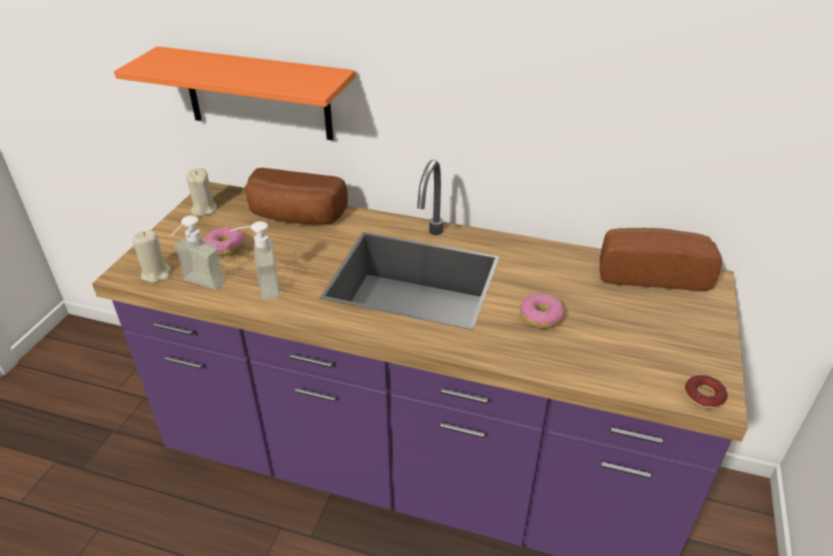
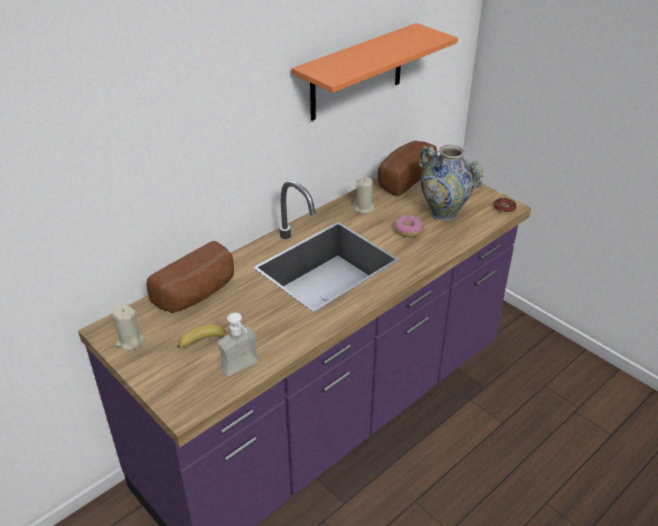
camera: 60 degrees left, 0 degrees up
orange shelf [114,46,355,140] -> orange shelf moved to [292,23,458,121]
beige candle [133,230,171,283] -> beige candle moved to [354,177,374,213]
donut [204,227,245,256] -> banana [178,325,227,348]
soap dispenser [230,221,280,300] -> none
none -> vase [418,145,483,221]

